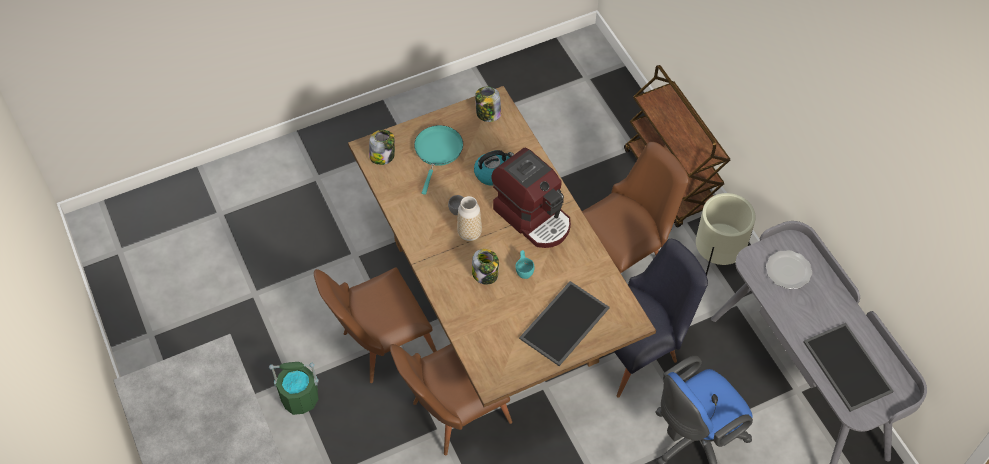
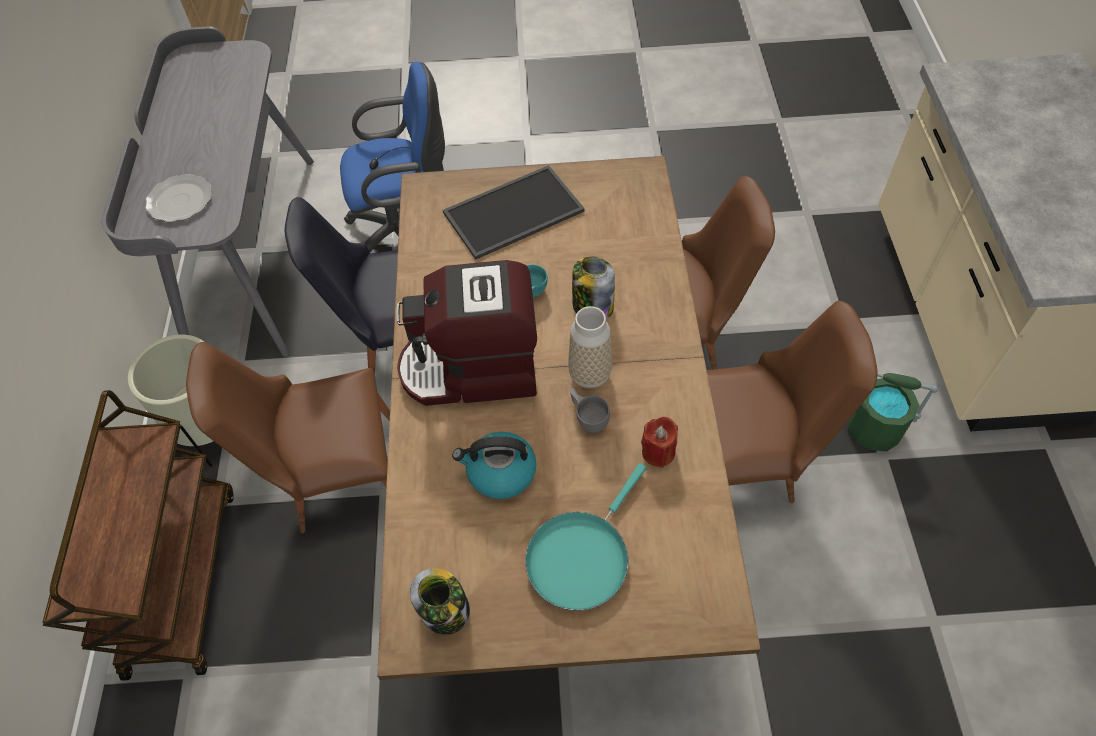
camera: 155 degrees left, 0 degrees up
jar [369,130,395,165] -> none
coffee machine [491,147,571,248] -> coffee machine turned 75 degrees counterclockwise [397,260,537,406]
tray [803,323,894,412] -> none
none -> red candle [641,417,678,468]

